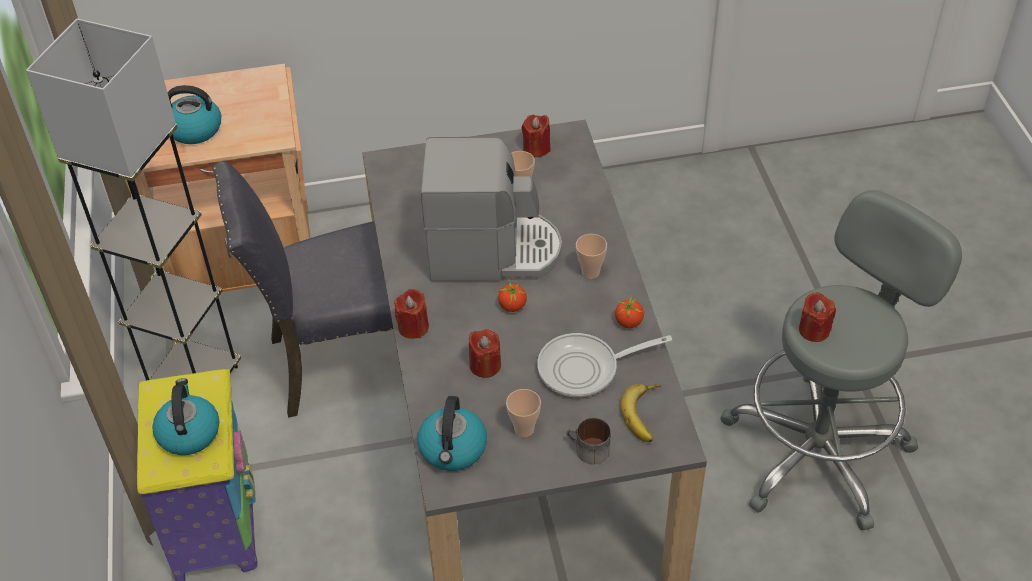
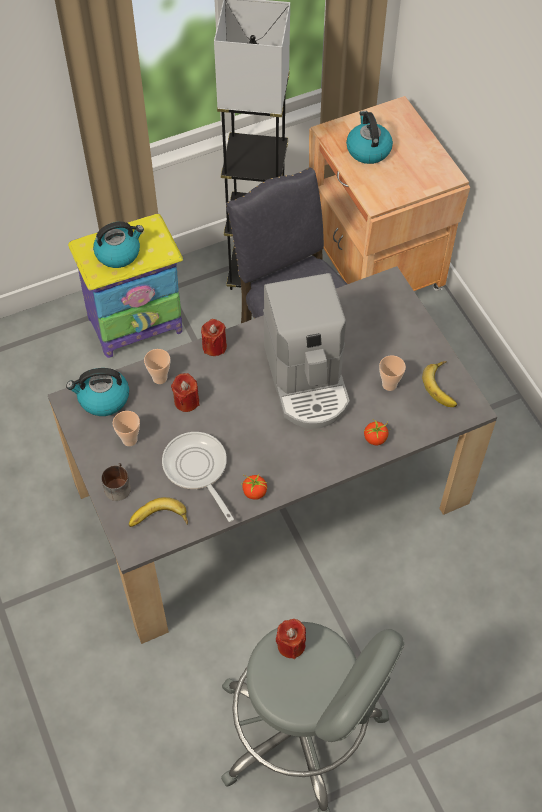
camera: 75 degrees right, 10 degrees up
tomato [498,277,527,312] -> tomato moved to [364,420,391,445]
red candle [522,115,551,157] -> banana [422,361,457,407]
cup [576,234,607,279] -> cup moved to [144,349,170,384]

